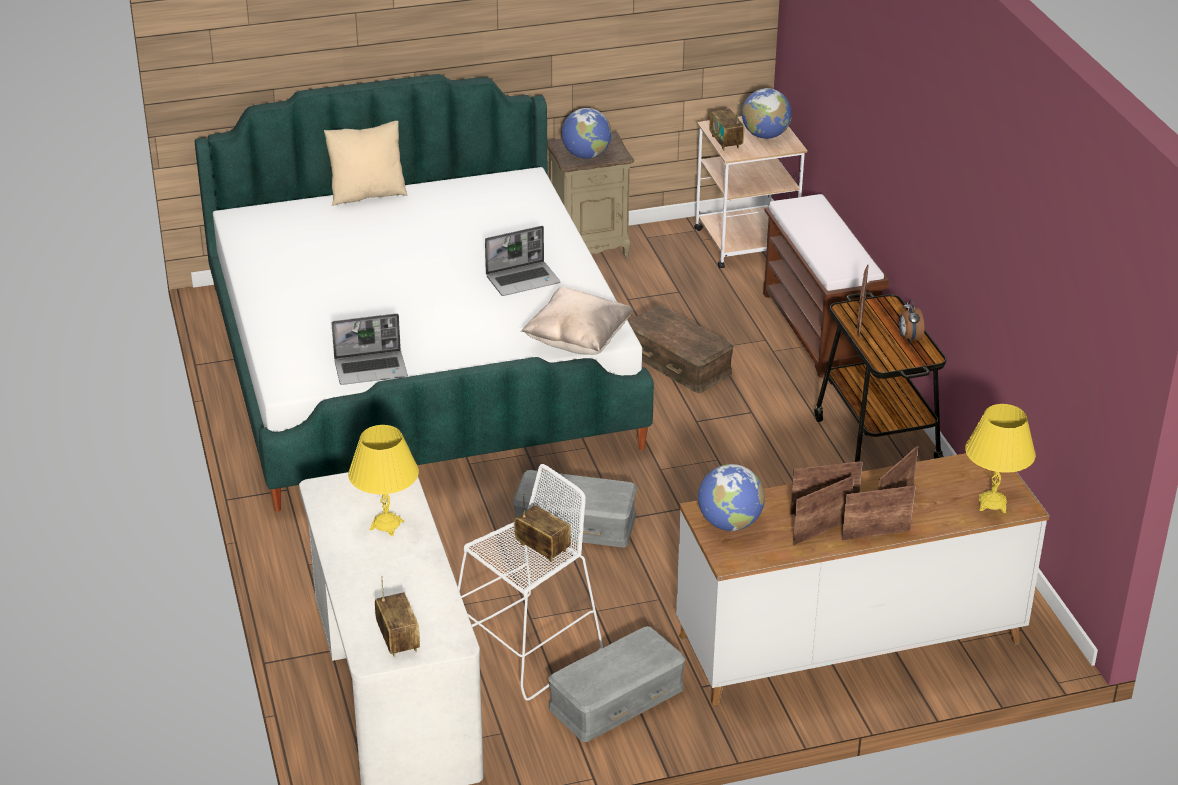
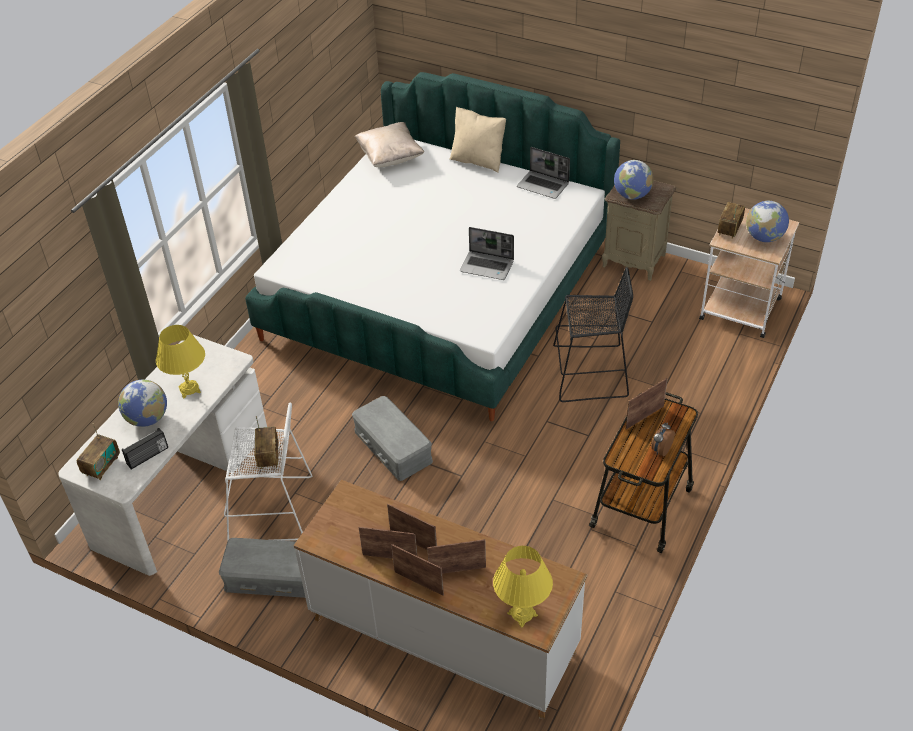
camera: 45 degrees right, 10 degrees up
laptop [331,314,408,385] -> laptop moved to [517,147,570,199]
beige pillow [521,287,634,355] -> beige pillow moved to [355,122,424,167]
brown storage box [629,305,734,393] -> black stool [553,267,633,402]
globe [698,464,765,531] -> globe moved to [118,379,167,427]
brown bench [763,194,889,378] -> none
none -> radio [122,428,168,469]

